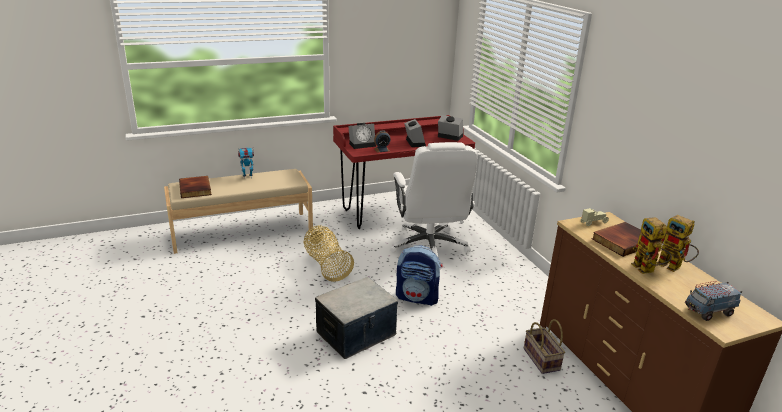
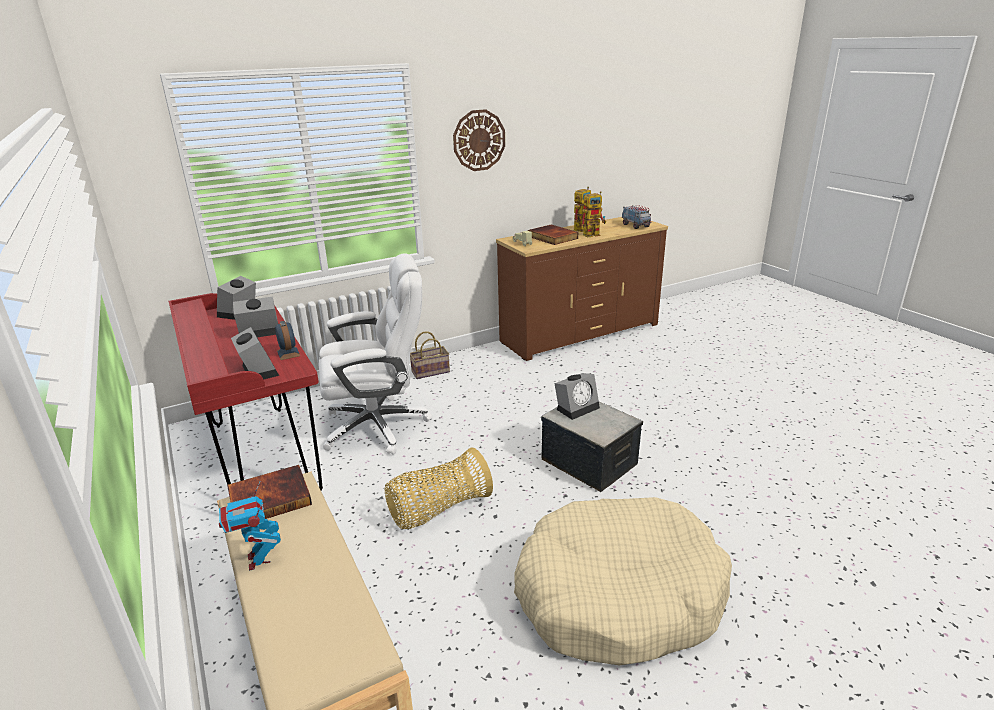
camera: 95 degrees left, 0 degrees up
book [179,176,212,198] -> book moved to [227,465,312,519]
backpack [396,245,443,306] -> none
basket [524,319,565,374] -> basket moved to [410,331,450,379]
none -> wall clock [453,109,505,171]
none -> beige dog bed [514,497,732,666]
none -> alarm clock [554,373,600,420]

